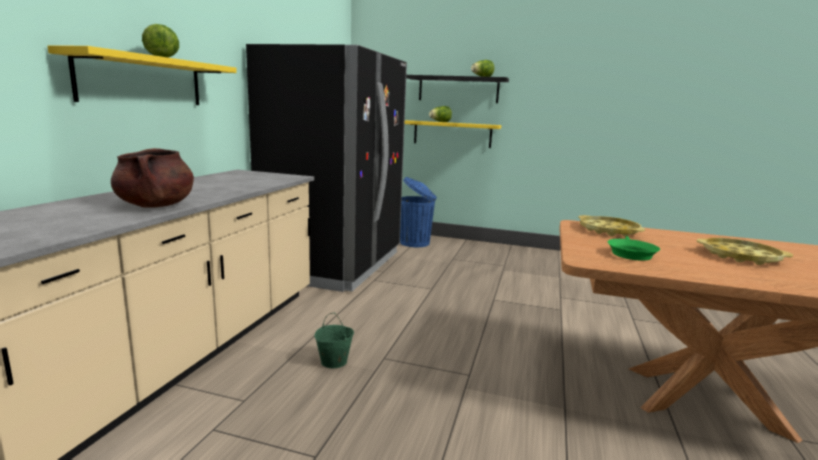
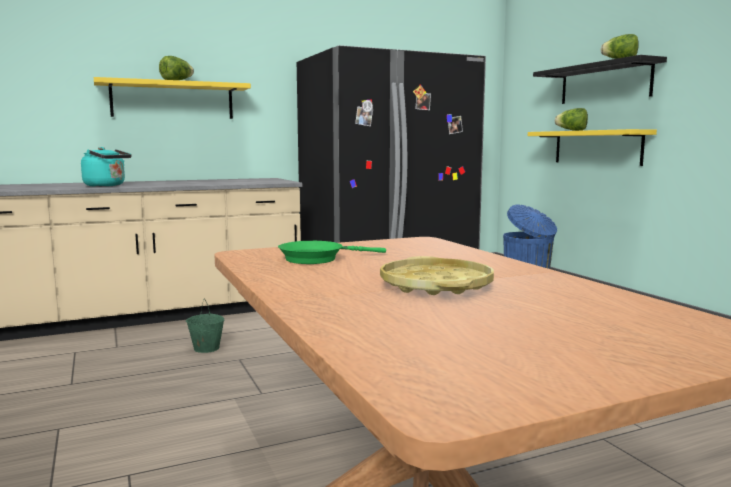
camera: 50 degrees right, 5 degrees down
brown cooking pot [111,148,194,208] -> turquoise kettle [81,147,132,187]
yellow tray [578,215,645,236] -> none

